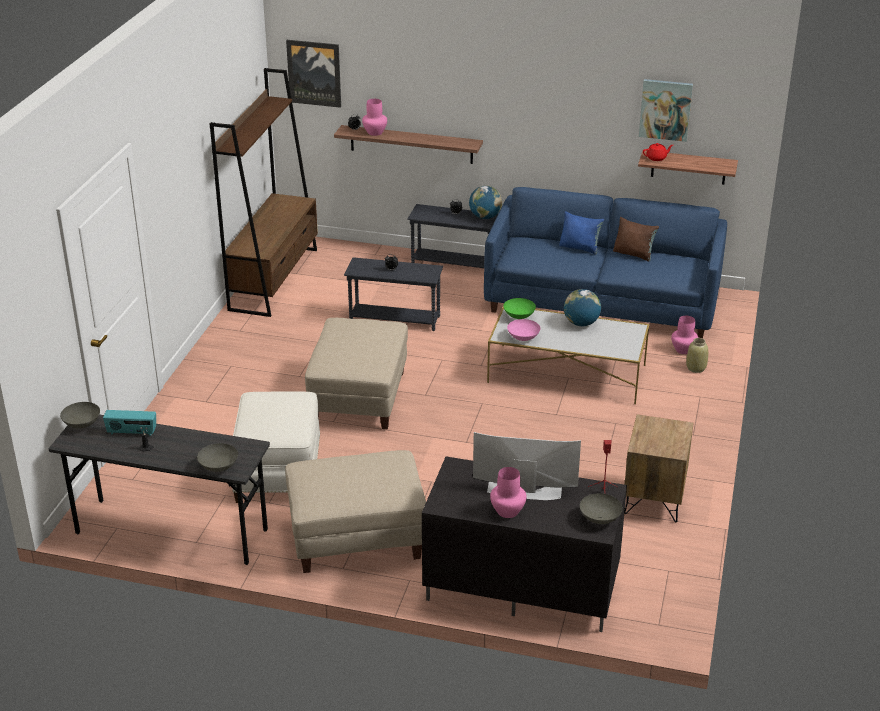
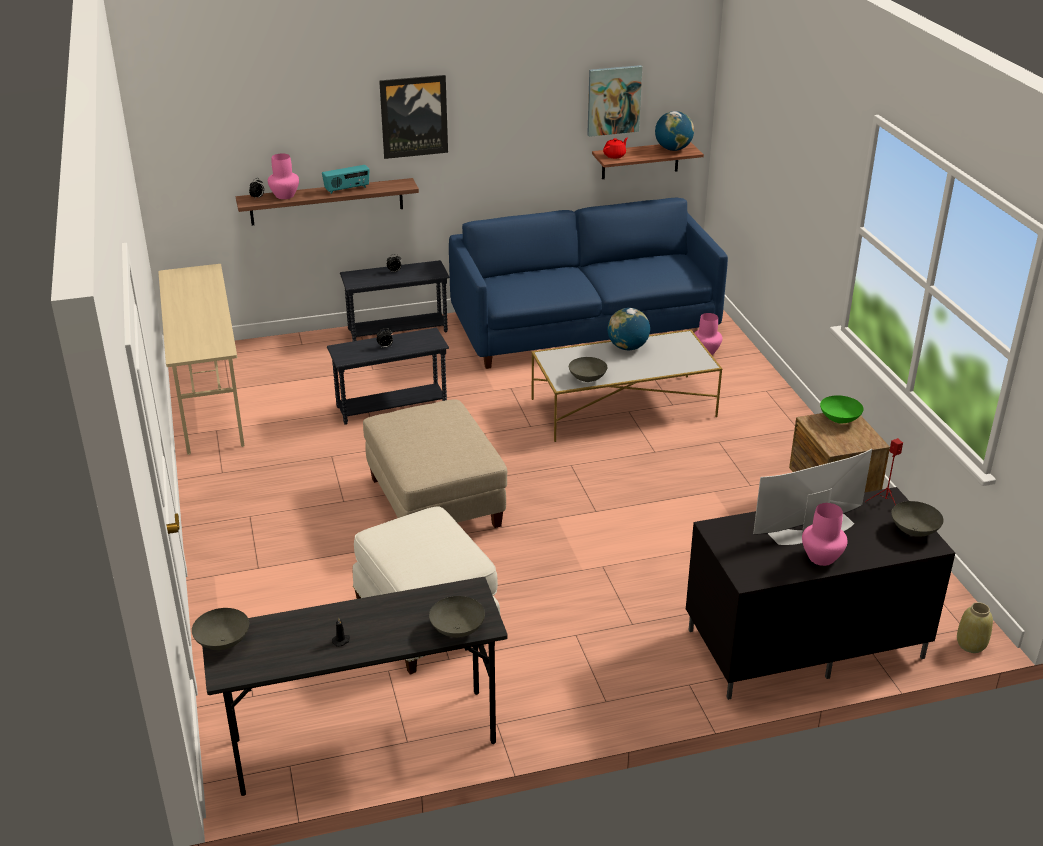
camera: 30 degrees left, 0 degrees up
radio [103,410,156,436] -> radio moved to [322,165,370,194]
brown bookcase [209,68,318,317] -> beige desk [158,264,245,455]
beige ottoman [285,450,426,573] -> none
picture [286,40,341,108] -> picture moved to [379,75,448,159]
globe [469,186,502,219] -> globe moved to [655,111,694,151]
green bowl [503,298,536,319] -> green bowl moved to [820,395,864,424]
pink bowl [507,319,540,341] -> grey bowl [569,357,607,382]
blue pillow [559,211,604,254] -> none
brown pillow [613,217,659,262] -> none
beige vase [686,338,708,373] -> beige vase moved to [957,602,993,653]

